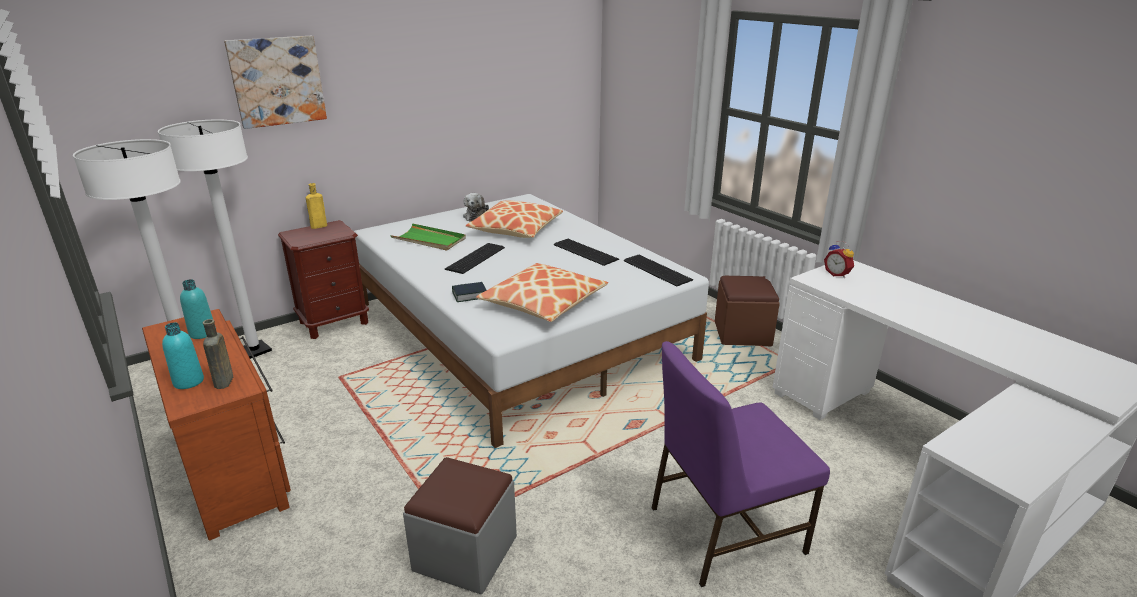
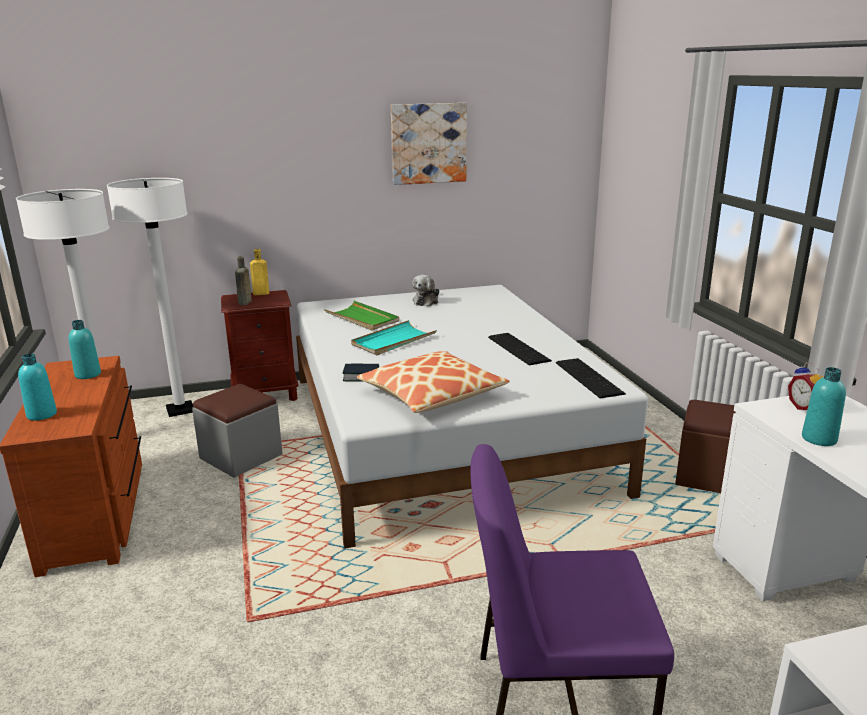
camera: 20 degrees right, 5 degrees down
brown bottle [202,319,233,389] -> brown bottle moved to [235,256,252,305]
picture [224,36,327,129] -> picture moved to [391,103,467,185]
grey ottoman [403,457,517,594] -> grey ottoman moved to [192,384,283,478]
keyboard [445,243,505,274] -> turquoise tray [351,320,437,355]
pillow [466,200,563,238] -> none
none -> turquoise bottle [802,367,846,446]

